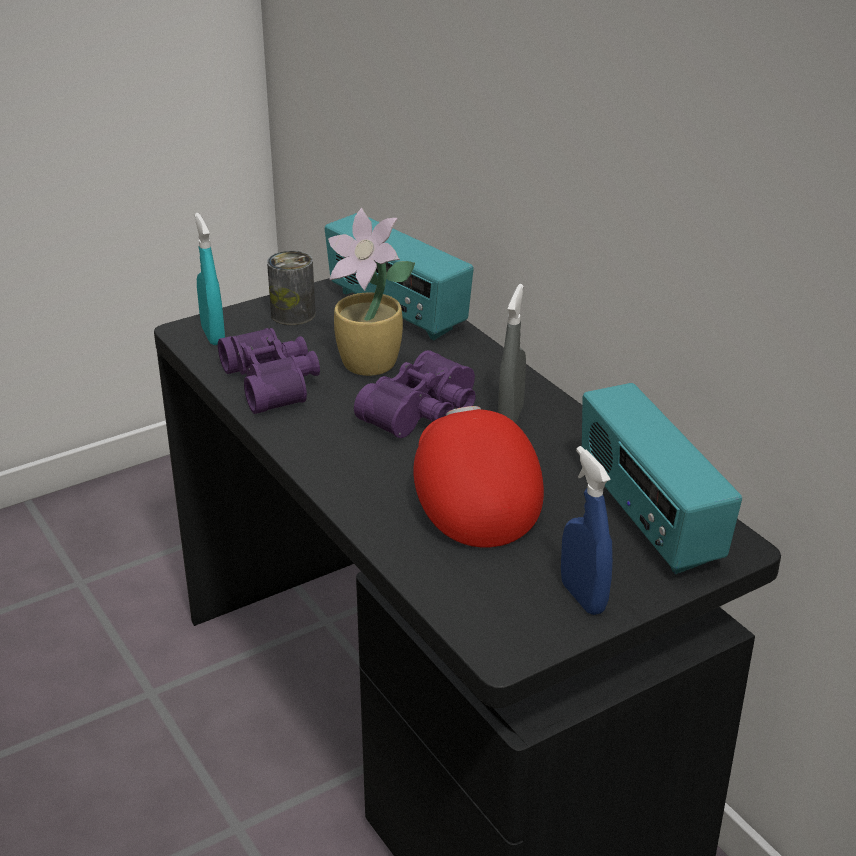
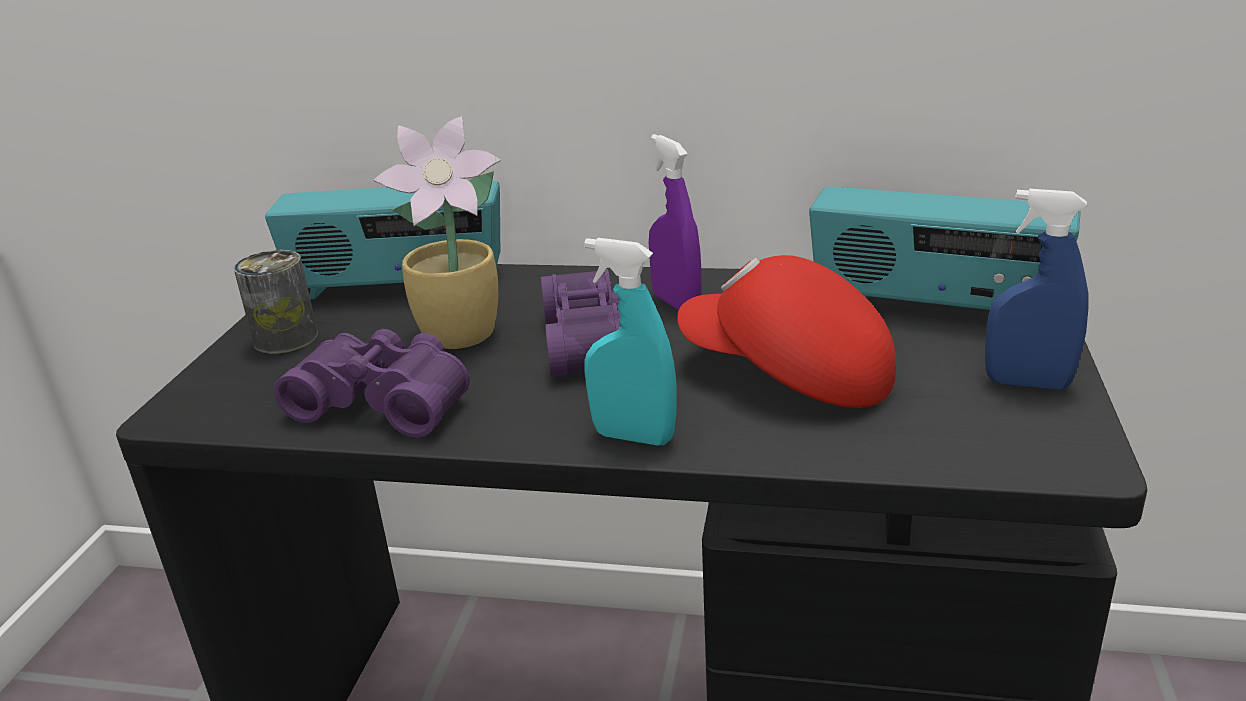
camera: 45 degrees left, 5 degrees down
turquoise spray bottle [195,213,225,345] -> turquoise spray bottle moved to [584,238,677,446]
grey spray bottle [498,284,526,423] -> purple spray bottle [649,134,702,310]

